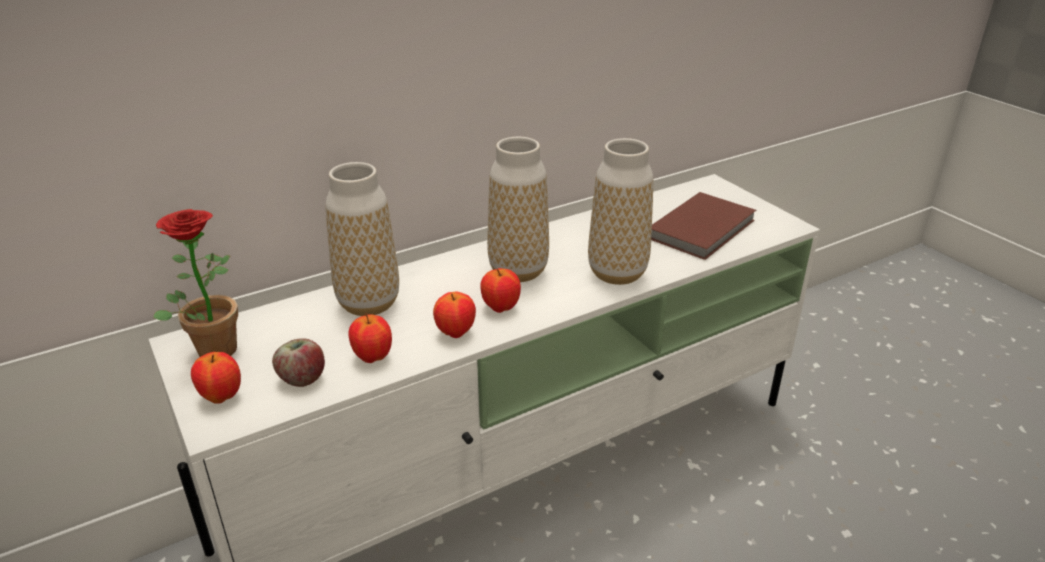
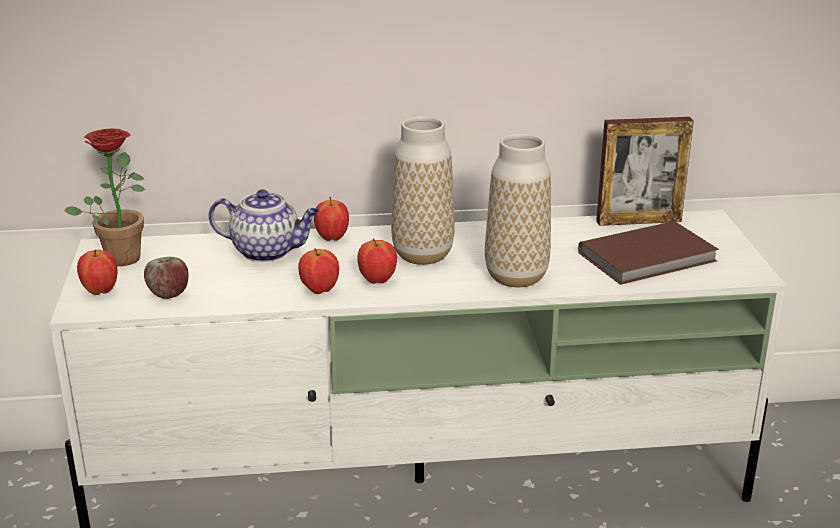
camera: 25 degrees right, 5 degrees down
vase [325,162,399,316] -> teapot [209,189,319,262]
apple [349,314,392,363] -> apple moved to [314,197,349,241]
none -> picture frame [596,117,694,226]

